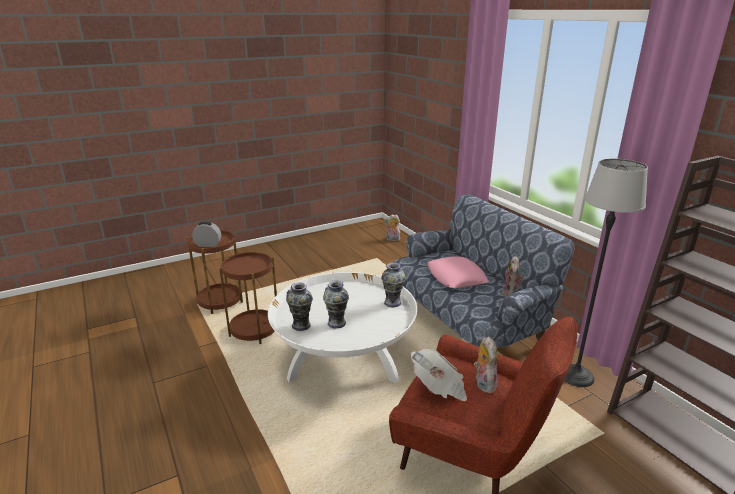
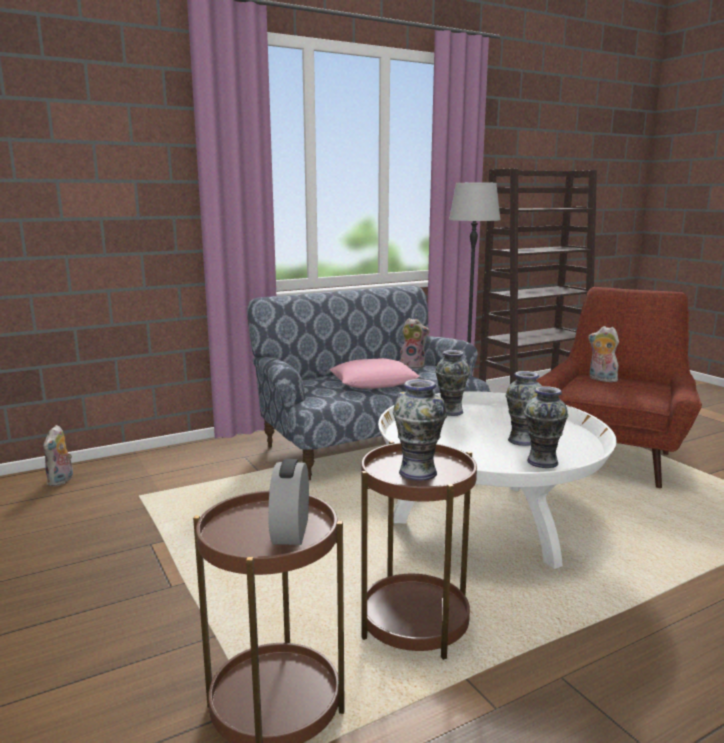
camera: 90 degrees left, 10 degrees down
newspaper [411,349,467,401] -> none
plush toy [474,336,498,393] -> plush toy turned 45 degrees clockwise [589,326,619,382]
none -> vase [393,379,447,481]

